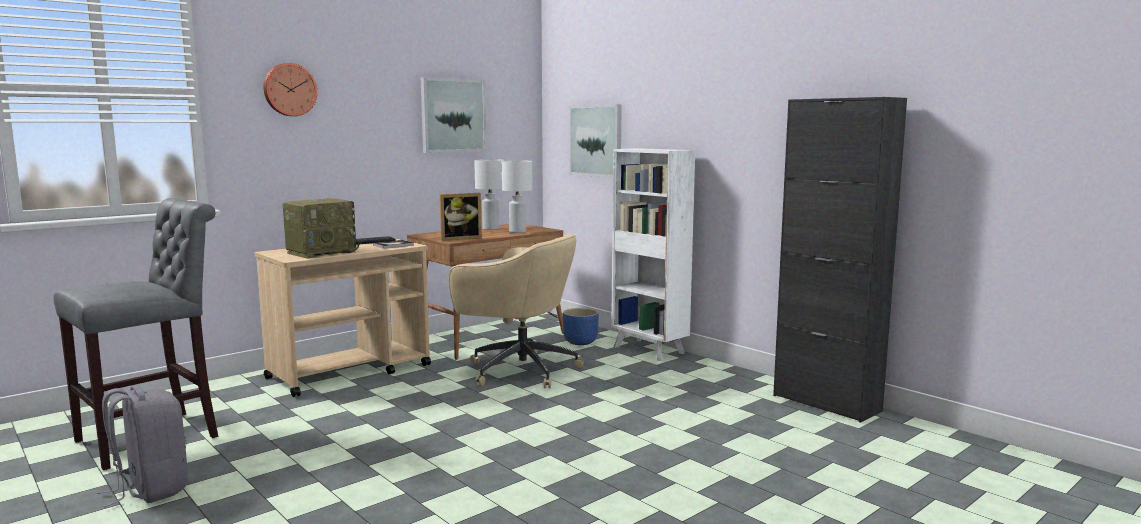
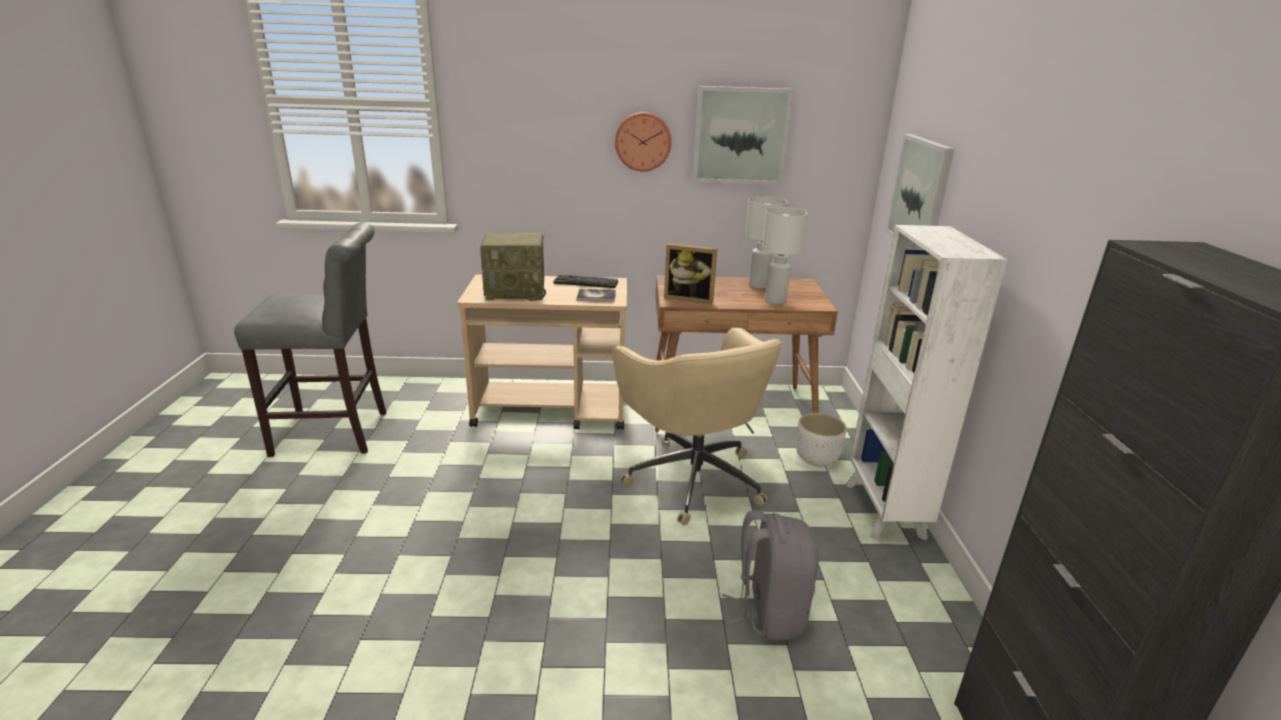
camera: 40 degrees right, 15 degrees up
grey backpack [97,386,188,507] -> grey backpack moved to [722,510,818,640]
wall clock [264,63,317,116] -> wall clock moved to [615,112,671,172]
blue planter [563,308,599,345] -> white planter [796,413,847,466]

